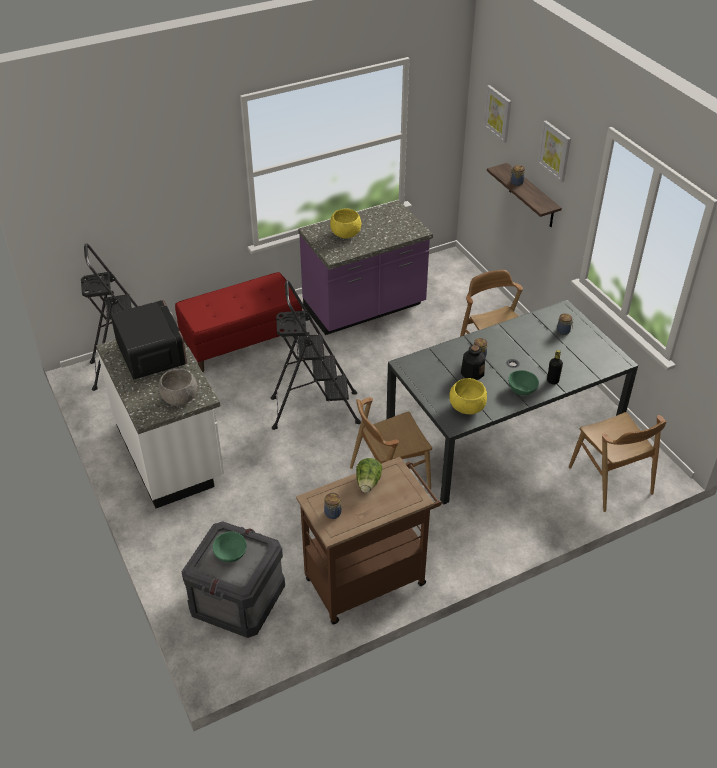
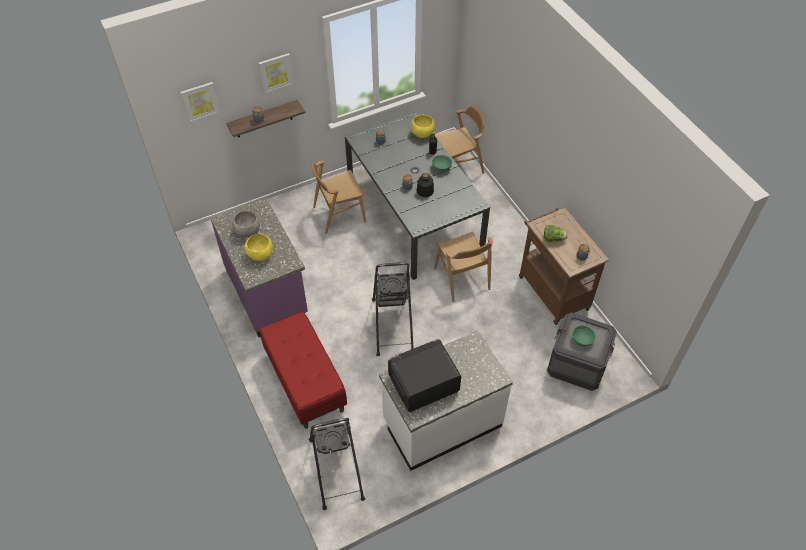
camera: 90 degrees left, 10 degrees up
grey bowl [159,369,197,406] -> grey bowl moved to [232,211,260,237]
yellow bowl [449,378,487,414] -> yellow bowl moved to [411,115,435,138]

